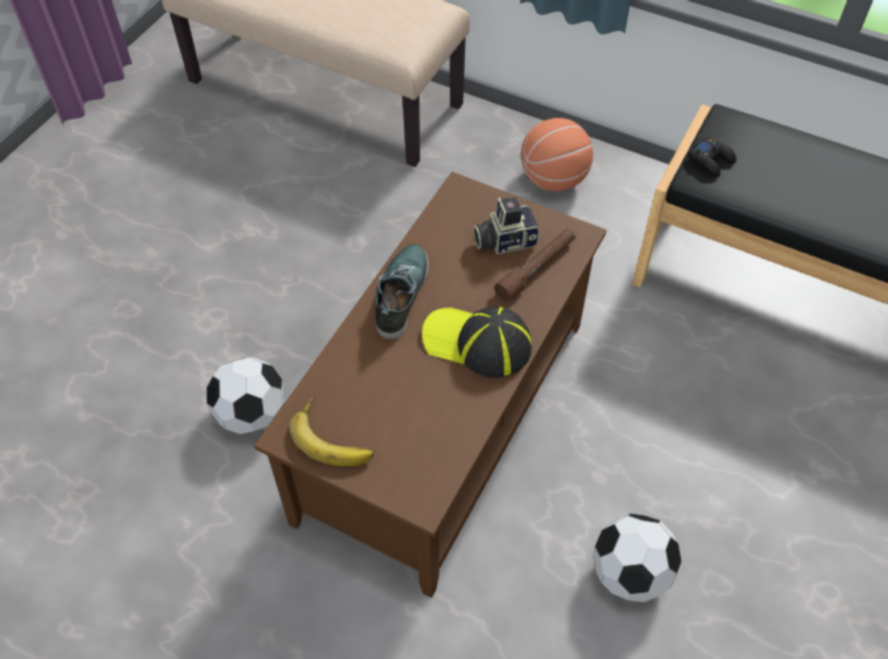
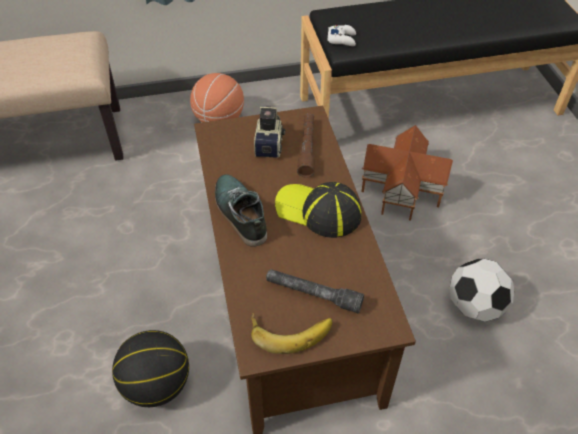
camera: 40 degrees left, 5 degrees down
football [206,357,285,434] -> basketball [112,330,189,407]
cap [422,307,532,378] -> cap turned 45 degrees clockwise [275,182,362,238]
camera [473,197,539,254] -> camera turned 150 degrees clockwise [254,106,285,158]
black game controller [687,137,736,178] -> white game controller [327,25,356,46]
none -> grey flashlight [266,269,364,314]
none -> toy house [361,125,453,221]

